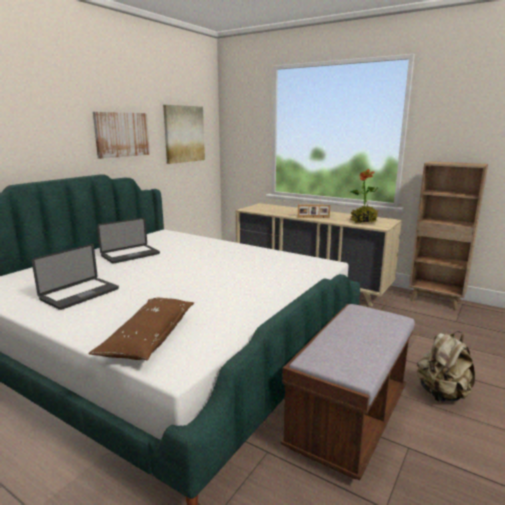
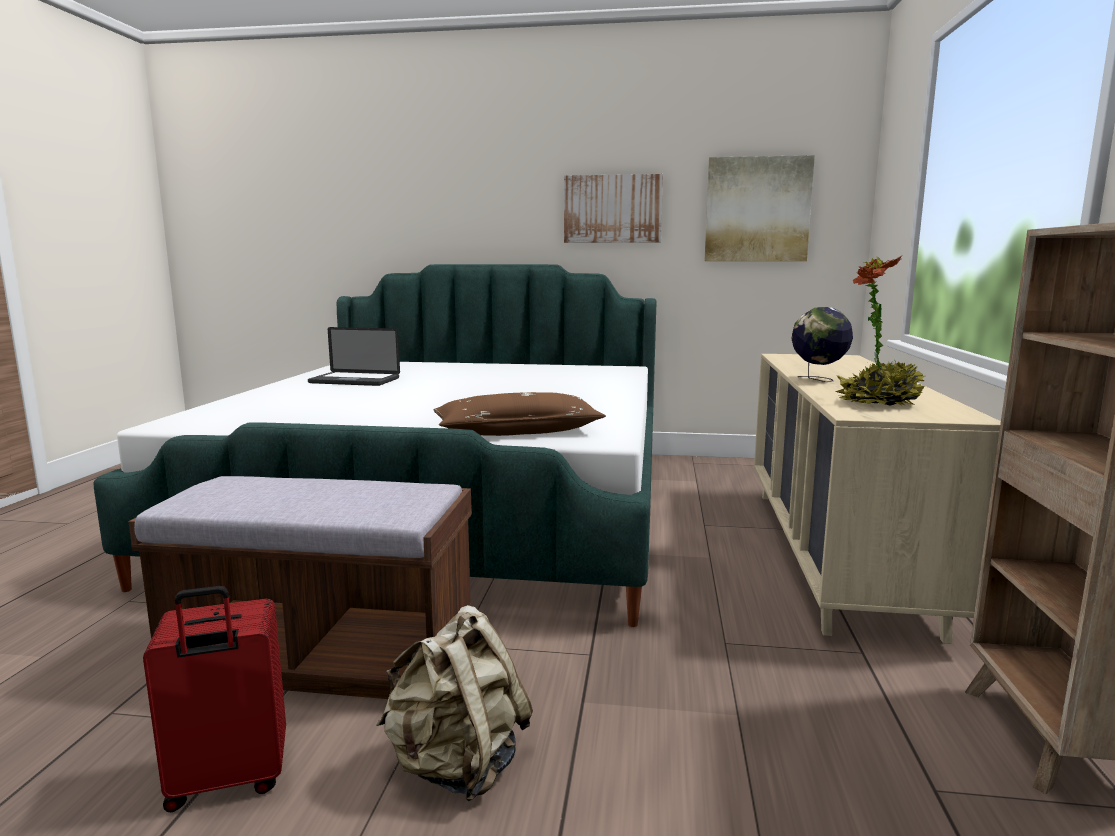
camera: 65 degrees right, 5 degrees down
brown pillow [88,298,194,360] -> brown pillow moved to [434,392,606,436]
laptop [97,217,160,264] -> none
picture frame [298,205,330,218] -> globe [792,307,853,382]
none -> red suitcase [143,586,286,812]

